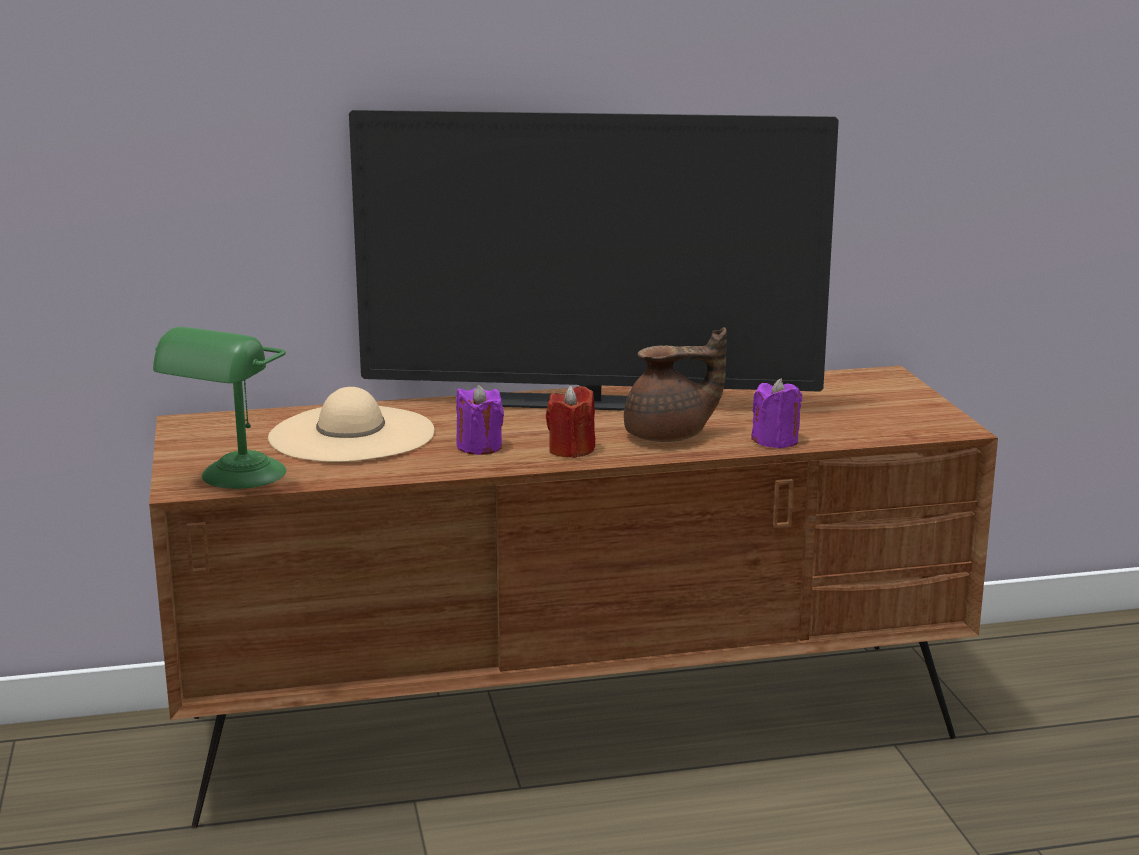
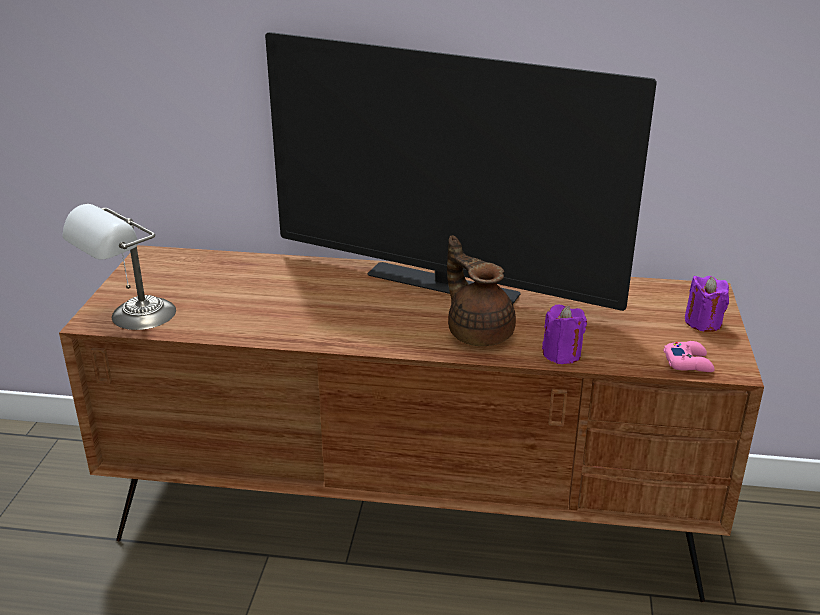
camera: 20 degrees right, 10 degrees up
green table lamp [153,327,286,489] -> white table lamp [62,204,176,330]
beige hat [268,387,434,462] -> none
purple candle [456,385,504,455] -> purple candle moved to [685,276,729,332]
red candle [546,386,595,458] -> none
brown teapot [624,327,727,442] -> brown teapot turned 135 degrees counterclockwise [447,235,516,346]
none -> pink game controller [663,341,715,372]

